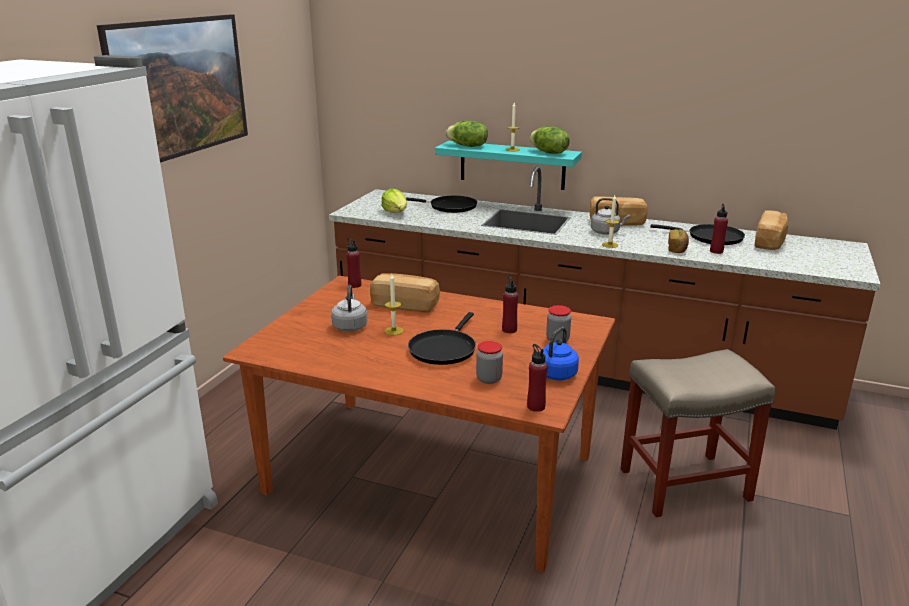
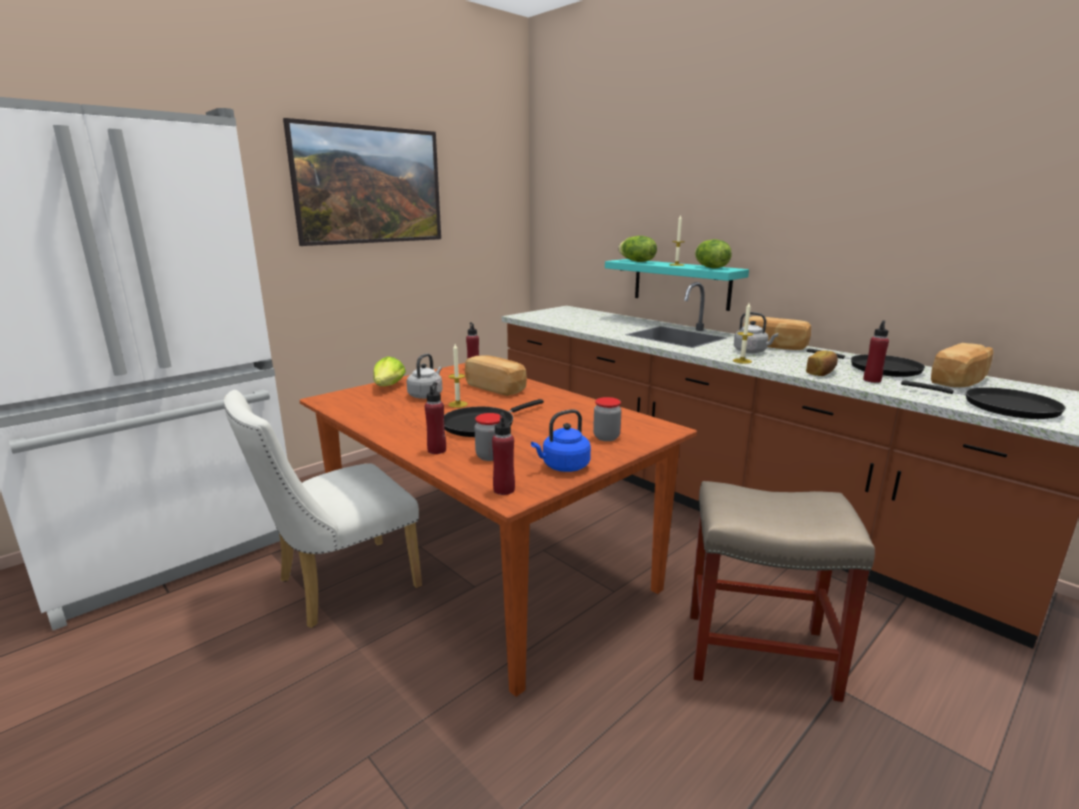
camera: 25 degrees right, 5 degrees down
lettuce [381,188,407,213] -> lettuce moved to [373,356,406,386]
black frying pan [406,196,477,213] -> black frying pan moved to [901,380,1066,419]
red bottle [502,276,518,333] -> red bottle moved to [425,382,446,454]
none -> white chair [224,390,422,628]

